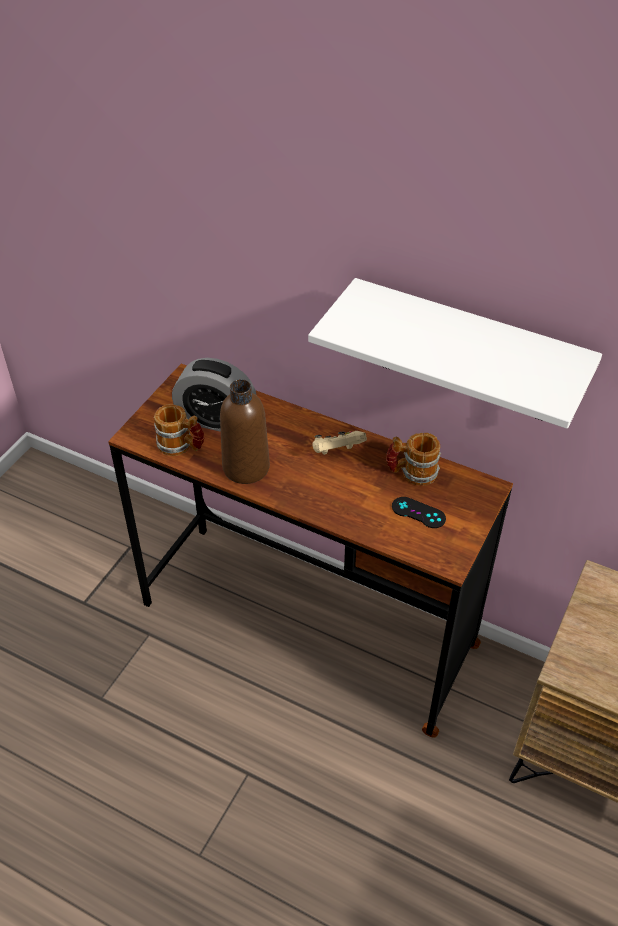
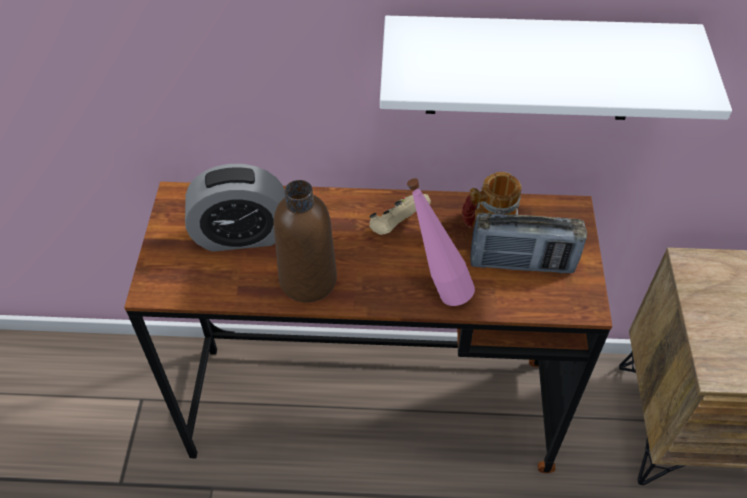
camera: 25 degrees left, 5 degrees up
mug [154,404,205,456] -> none
black game controller [392,497,446,528] -> radio [470,213,587,273]
none -> pink bottle [407,178,475,306]

